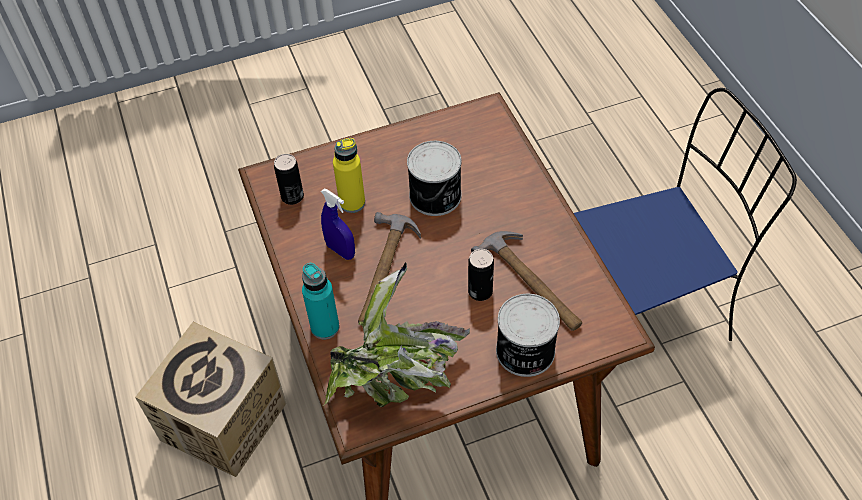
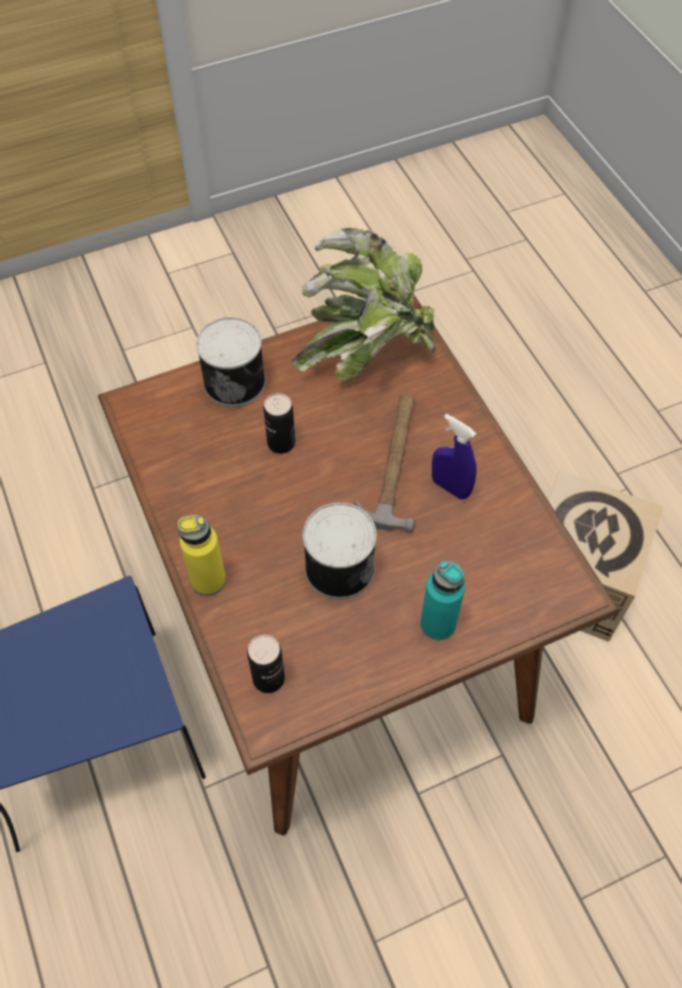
camera: 175 degrees right, 5 degrees up
can [274,154,304,205] -> can moved to [247,635,285,693]
turquoise bottle [302,263,340,339] -> turquoise bottle moved to [420,560,465,640]
yellow bottle [333,138,365,213] -> yellow bottle moved to [178,515,226,596]
hammer [471,231,582,331] -> none

